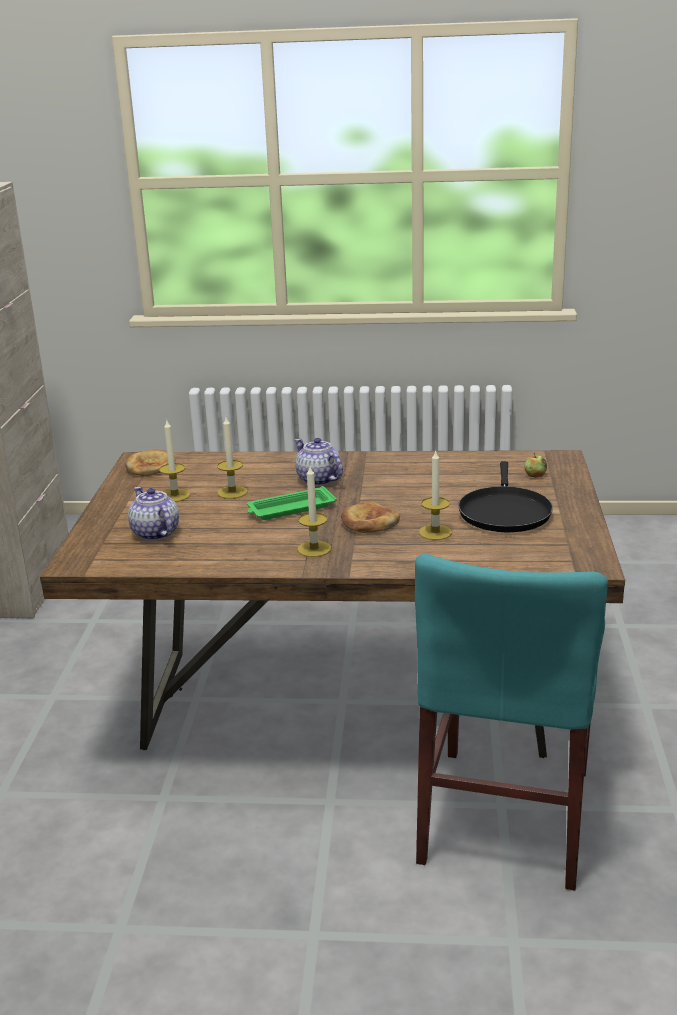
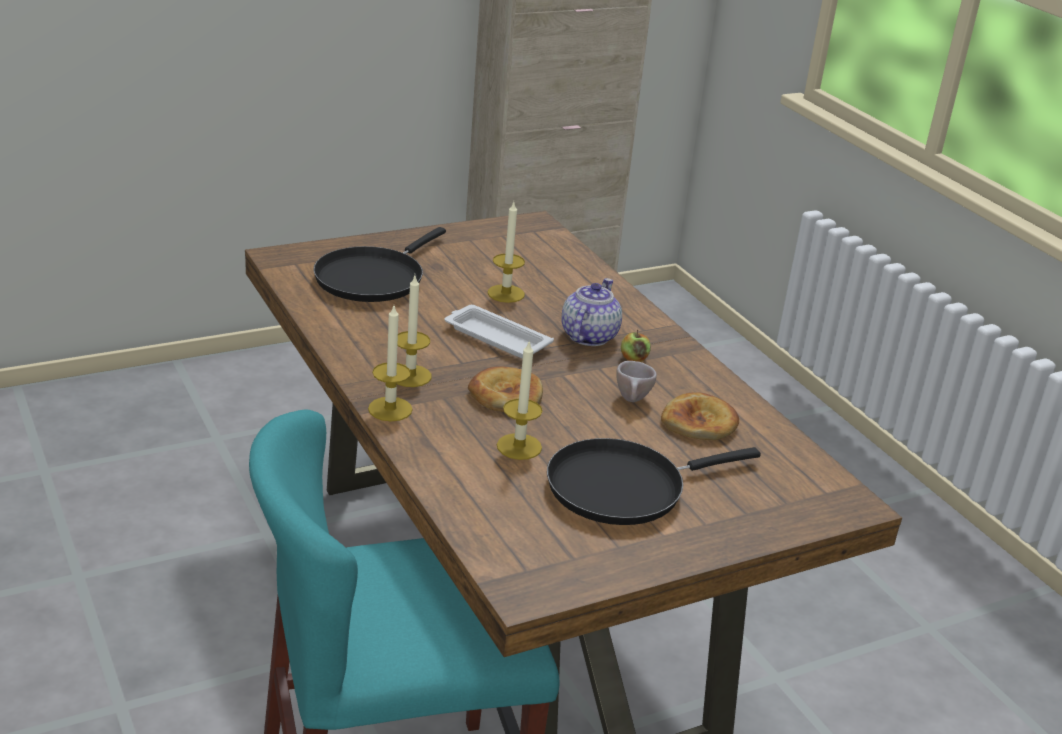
camera: 55 degrees right, 5 degrees up
bread [125,450,175,477] -> bread moved to [661,392,739,440]
teapot [128,487,179,541] -> black frying pan [313,227,446,302]
candle [159,419,190,502] -> candle moved to [368,306,413,421]
green tray [247,486,337,520] -> white tray [445,305,554,358]
apple [525,453,547,477] -> apple moved to [621,330,651,362]
none -> beige cup [616,361,657,402]

